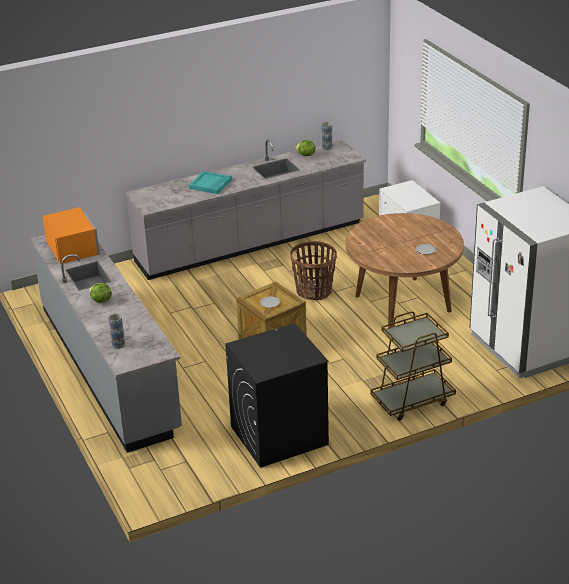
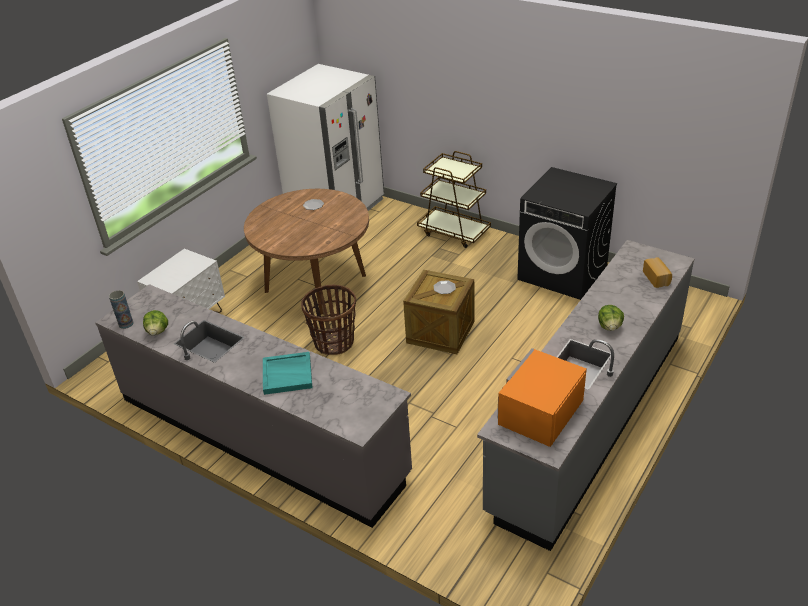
camera: 120 degrees left, 5 degrees up
vase [108,314,125,349] -> bread [643,257,672,288]

